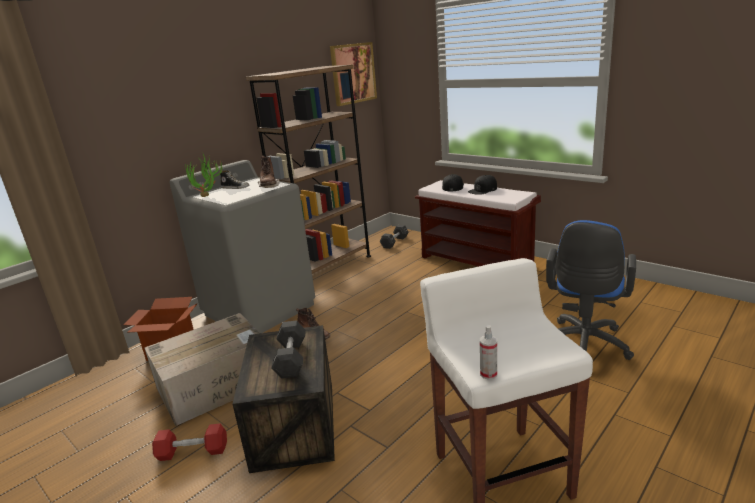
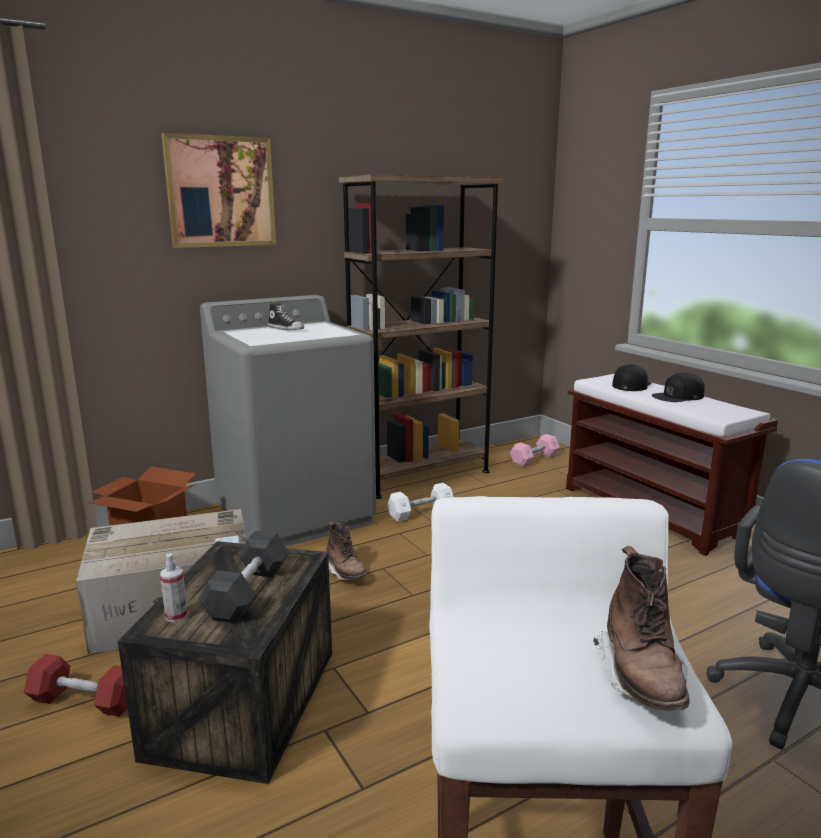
camera: 15 degrees right, 5 degrees down
potted plant [185,154,222,197] -> none
brown boot [258,156,280,188] -> brown boot moved to [594,546,690,711]
picture [330,42,377,106] -> picture moved to [161,133,276,248]
black dumbbell [380,225,409,249] -> pink dumbbell [510,434,560,467]
spray bottle [480,325,497,380] -> spray bottle moved to [160,554,188,622]
none -> white dumbbell [387,483,454,522]

